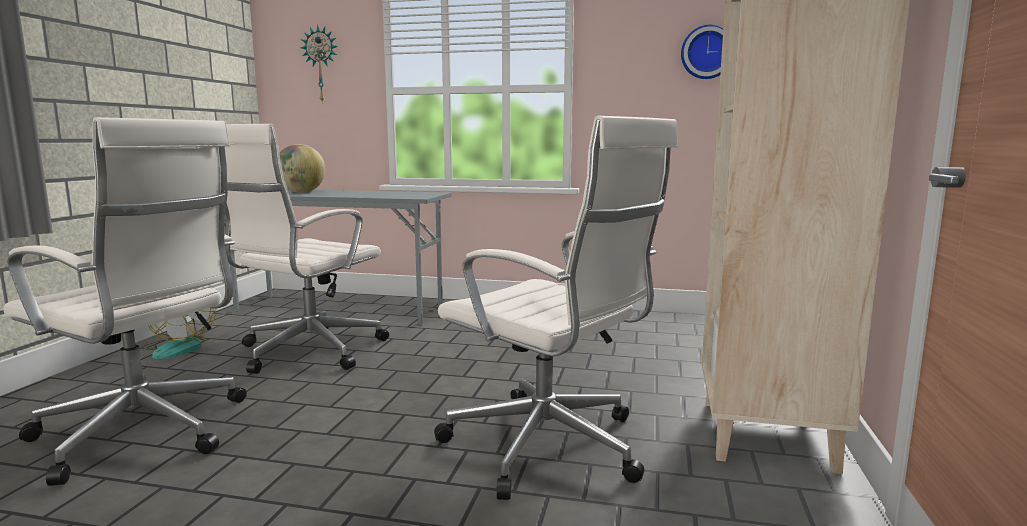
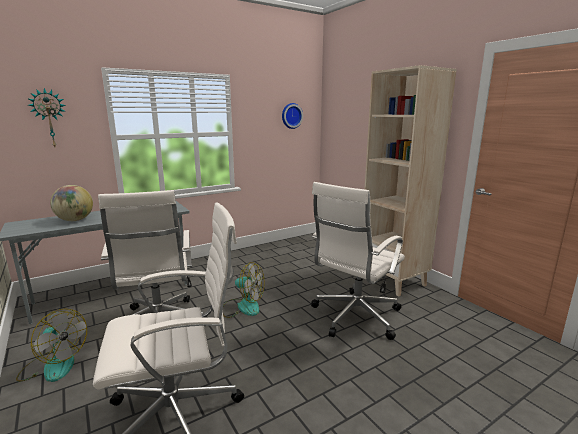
camera: 45 degrees left, 5 degrees up
white office chair [434,116,678,500] -> white office chair turned 135 degrees clockwise [311,182,405,340]
none -> fan [223,262,265,318]

